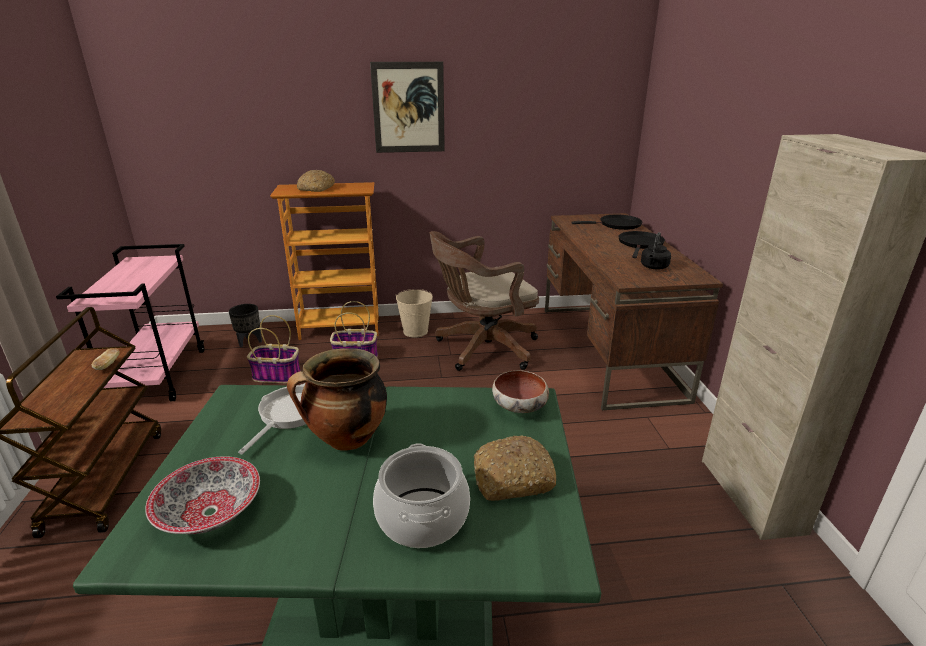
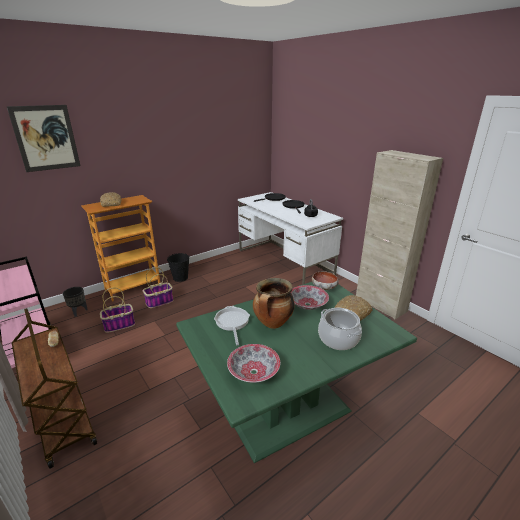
camera: 30 degrees left, 0 degrees up
picture [370,62,445,153] -> picture moved to [7,105,80,172]
beige bucket [396,289,433,337] -> black bucket [167,253,189,282]
brown office chair [430,231,539,371] -> none
brown desk [545,213,723,410] -> white desk [238,192,343,285]
none -> bowl [291,285,329,310]

